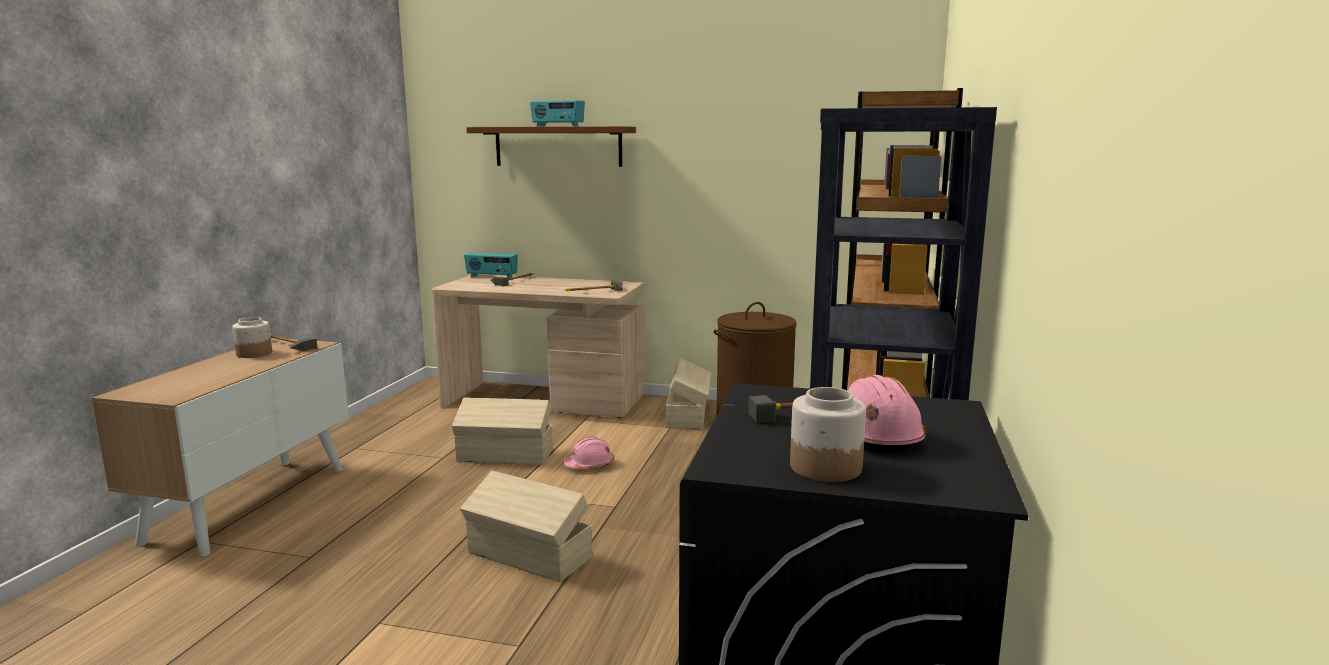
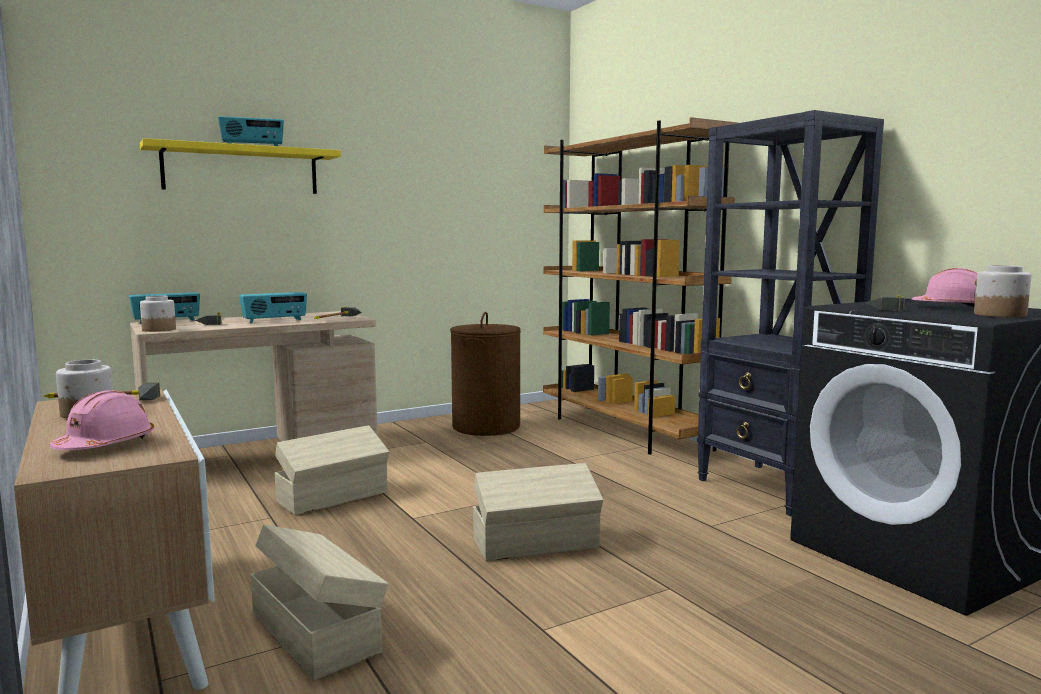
camera: 45 degrees left, 5 degrees down
brown shelf [466,126,636,167] -> yellow shelf [140,138,341,194]
pink hard hat [564,437,614,469] -> pink hard hat moved to [50,390,155,450]
beige storage box [666,358,711,429] -> beige storage box moved to [251,525,389,681]
none -> jar [140,296,176,332]
none -> radio [239,292,307,323]

